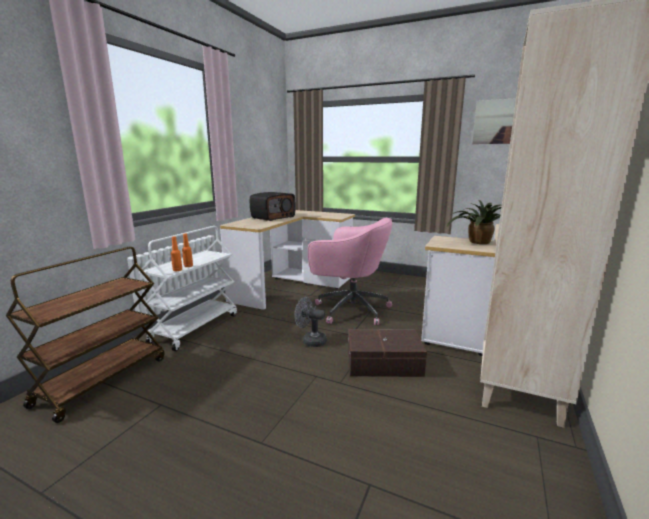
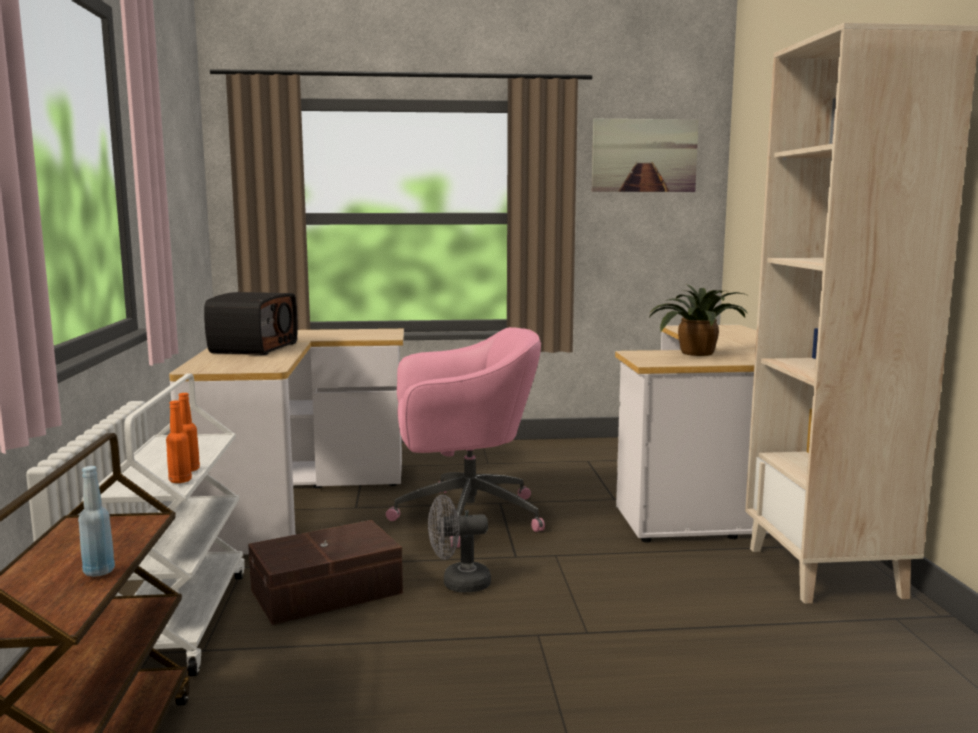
camera: 30 degrees left, 5 degrees down
brown storage box [348,329,427,377] -> brown storage box moved to [248,520,403,625]
none -> blue bottle [78,466,115,577]

